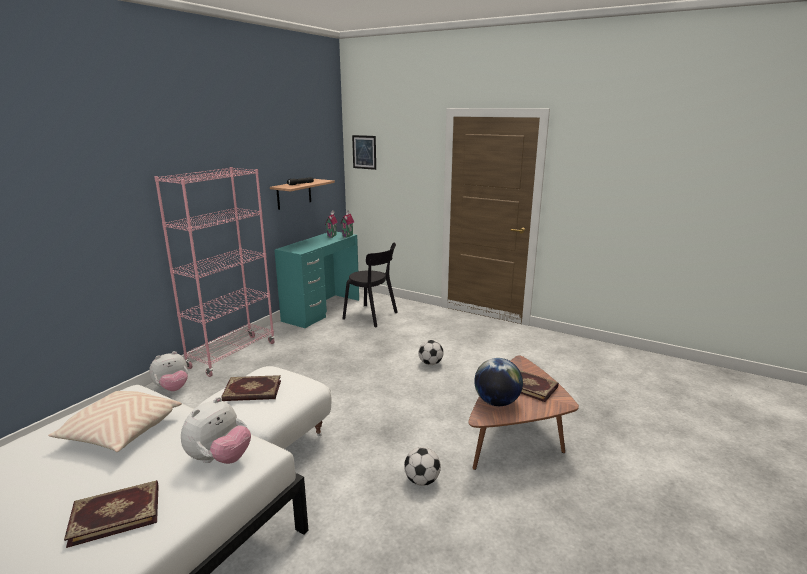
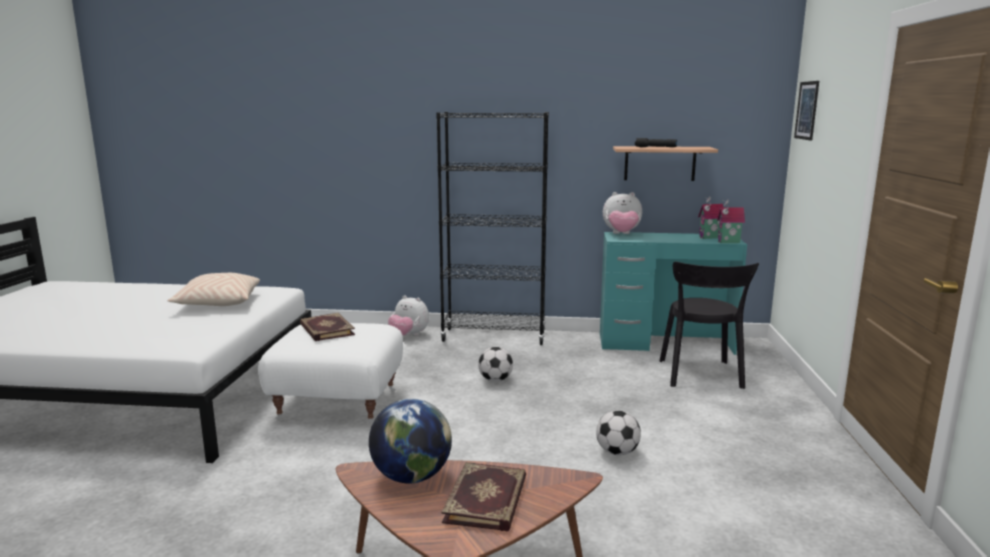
camera: 65 degrees right, 5 degrees down
book [64,480,159,548] -> none
pink bookcase [154,167,275,377] -> black bookcase [436,112,549,345]
plush toy [181,397,251,464] -> plush toy moved to [603,192,642,234]
football [404,447,441,486] -> football moved to [478,347,513,382]

